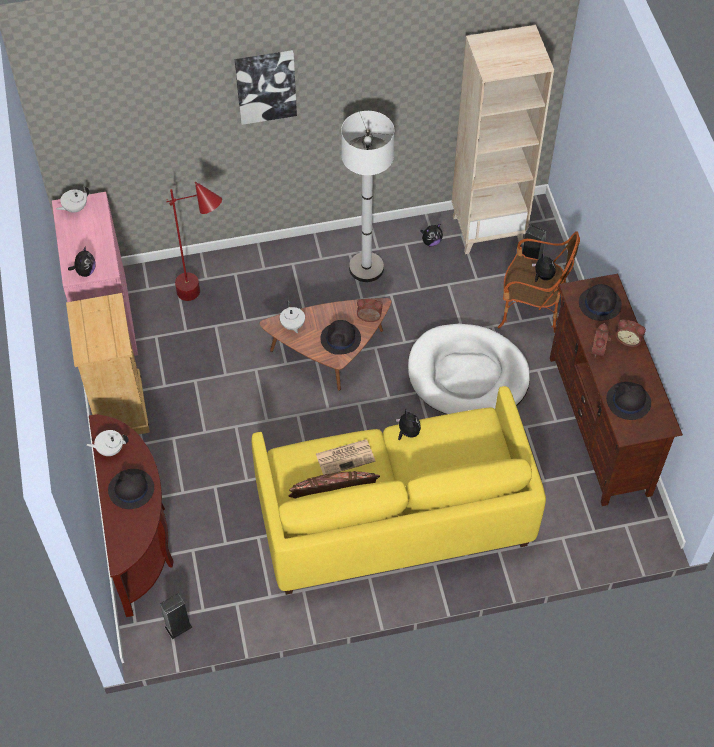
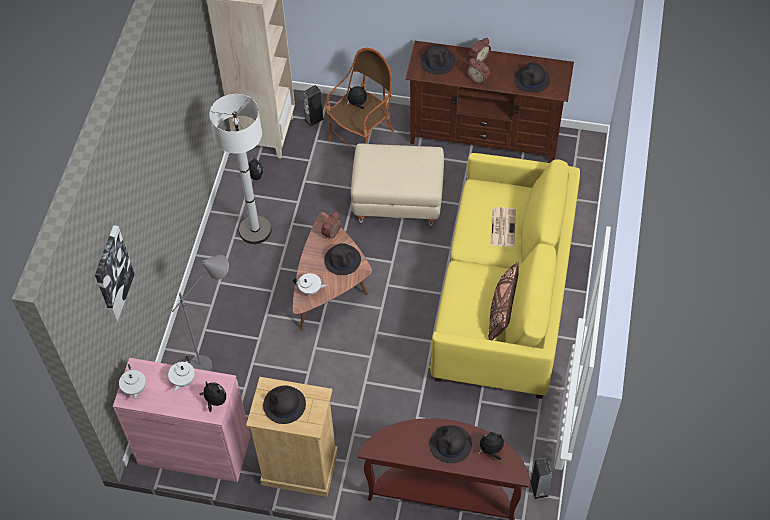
camera: 65 degrees left, 0 degrees up
white teapot [86,430,129,456] -> white teapot moved to [168,356,195,392]
red floor lamp [166,182,222,301] -> grey floor lamp [172,255,229,372]
picture [235,50,297,125] -> picture moved to [95,225,135,322]
newspaper [316,439,375,475] -> newspaper moved to [490,207,516,247]
plush toy [396,410,421,440] -> plush toy moved to [479,432,504,460]
white dog bed [408,324,530,414] -> beige ottoman [351,144,444,227]
none -> black hat [263,385,306,424]

